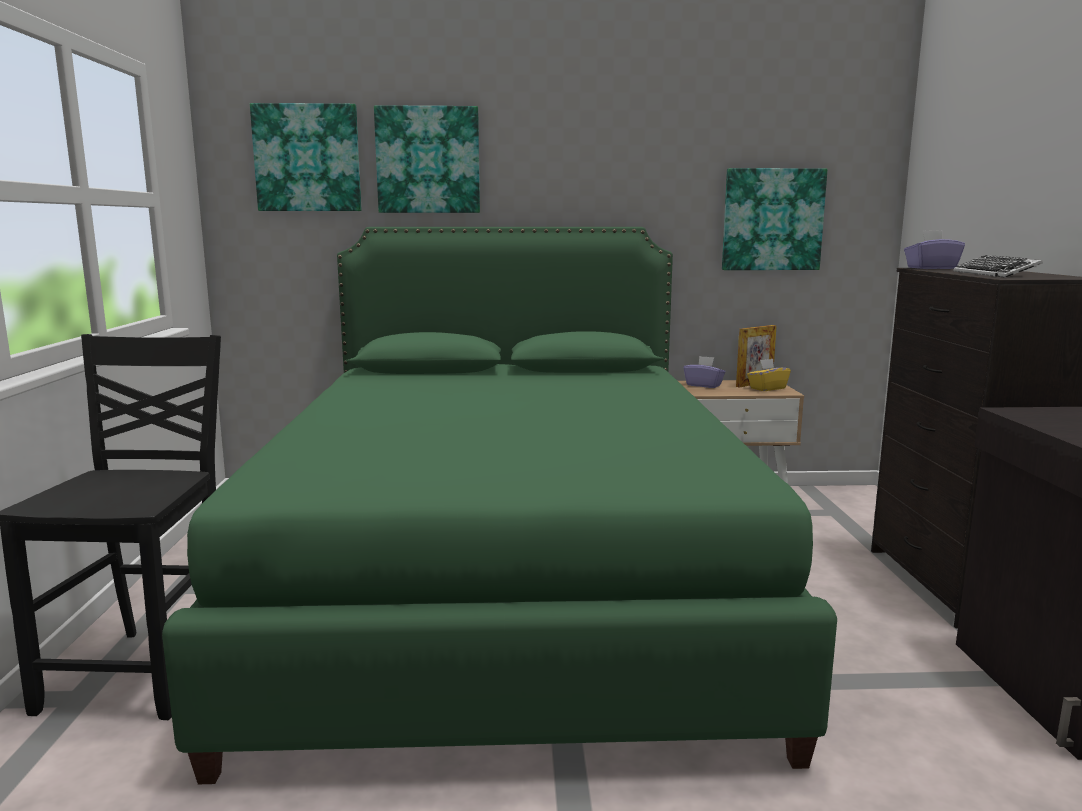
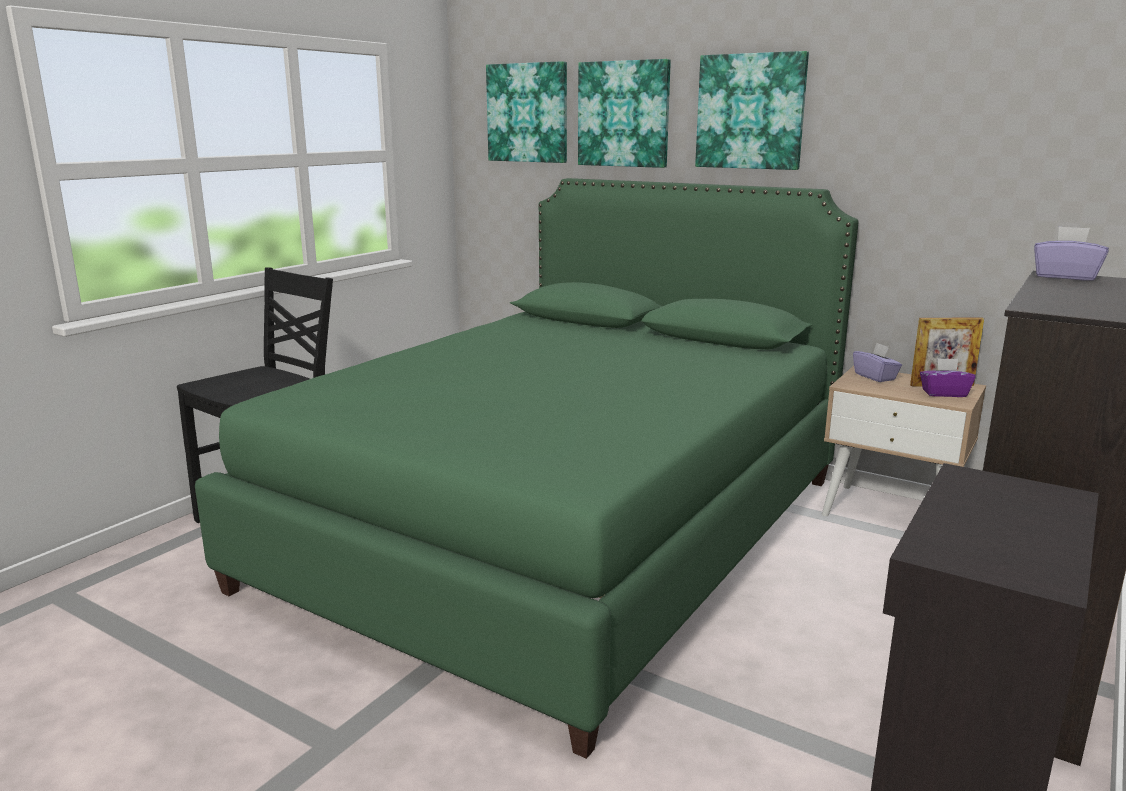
camera: 35 degrees right, 5 degrees up
picture [722,168,827,270] -> picture moved to [695,51,809,170]
yellow tissue box [747,359,791,391] -> purple tissue box [920,358,976,397]
keyboard [954,255,1043,278] -> none

